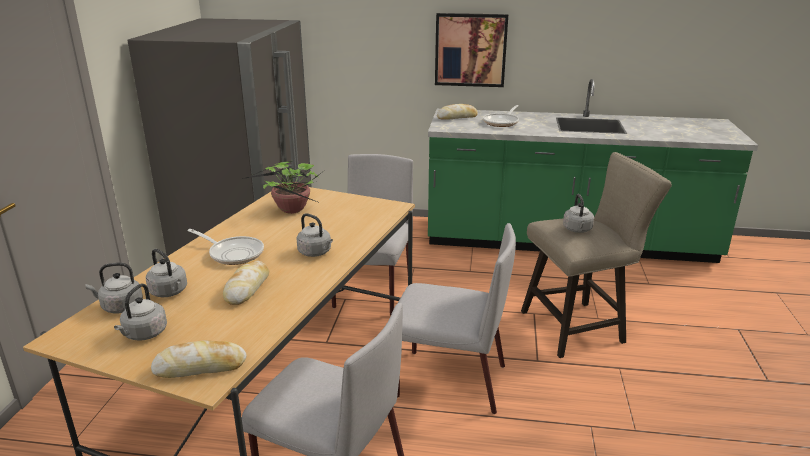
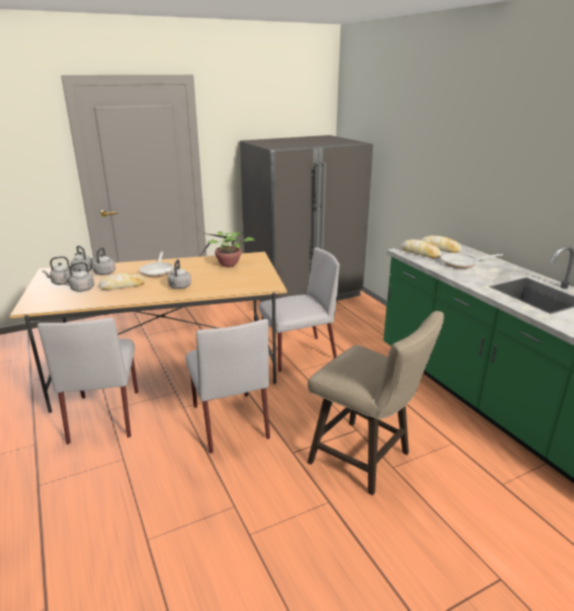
camera: 55 degrees right, 0 degrees up
bread [151,340,247,378] -> bread moved to [401,239,442,258]
picture [435,13,508,87] -> none
grey kettle [563,194,594,233] -> grey kettle moved to [61,262,94,292]

